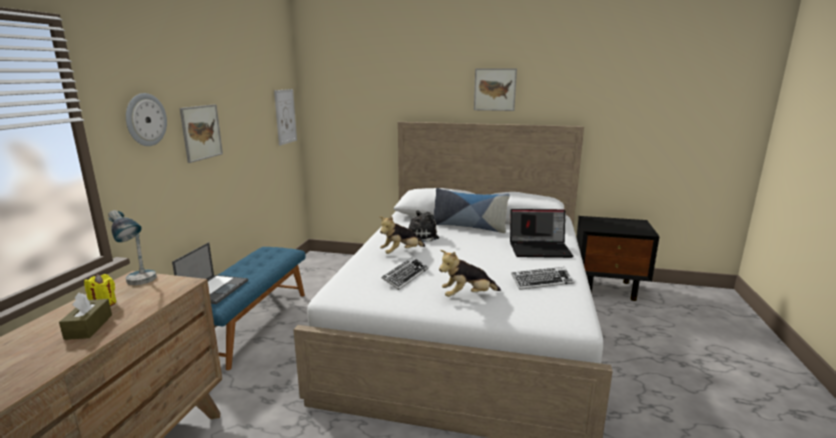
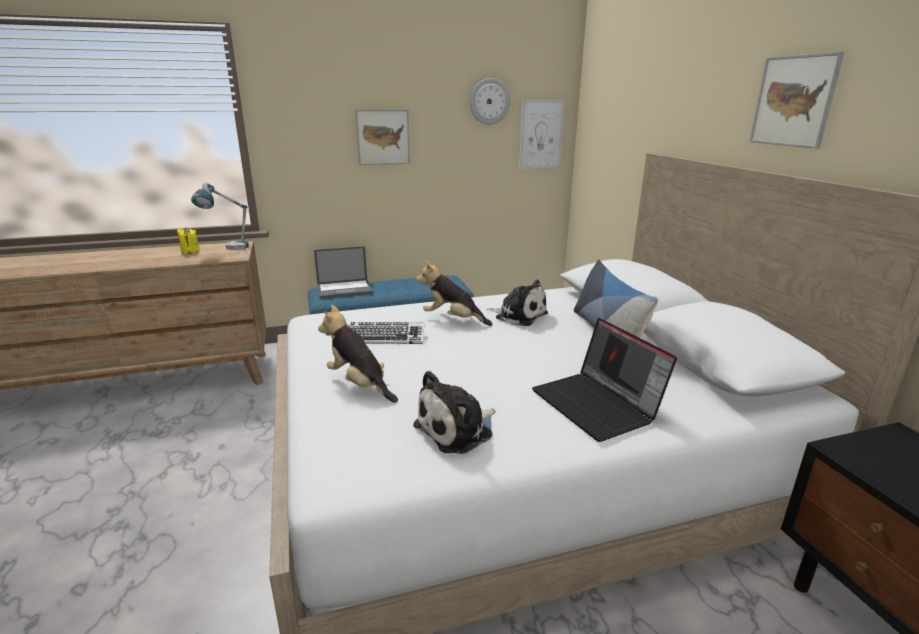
camera: 60 degrees right, 5 degrees up
brown tissue box [59,292,112,340] -> none
wall clock [126,93,167,146] -> wall clock moved to [470,78,510,125]
keyboard [511,267,575,290] -> plush toy [413,371,496,454]

